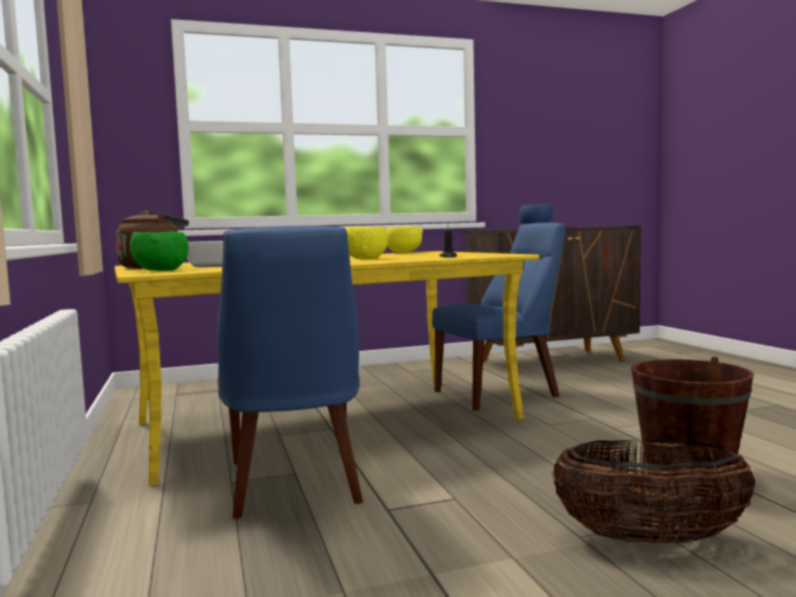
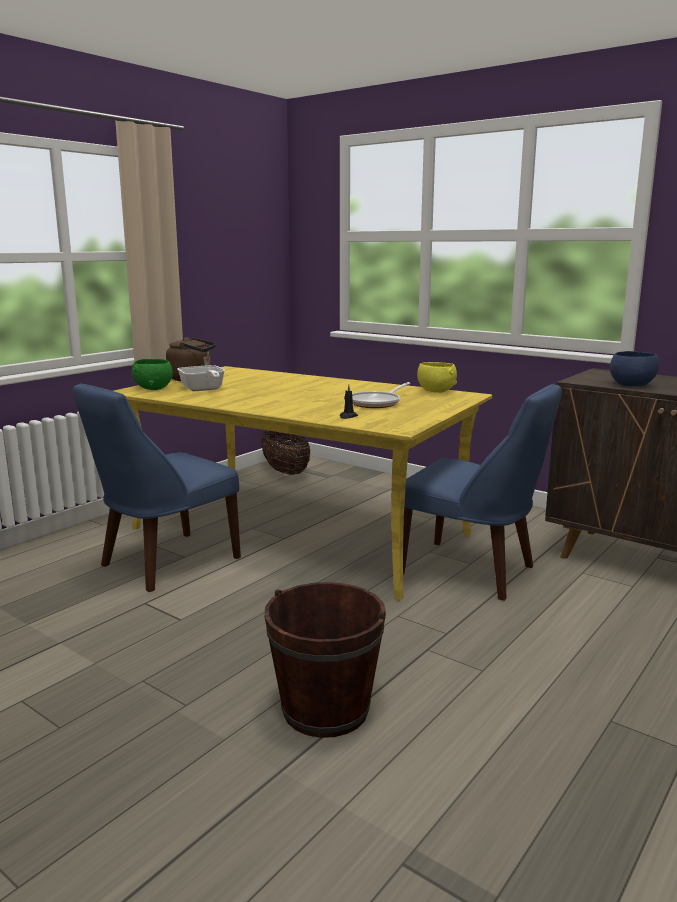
camera: 55 degrees right, 10 degrees up
yellow bowl [345,227,388,260] -> none
basket [552,440,756,545] -> basket moved to [261,430,310,475]
none -> frying pan [352,382,411,408]

